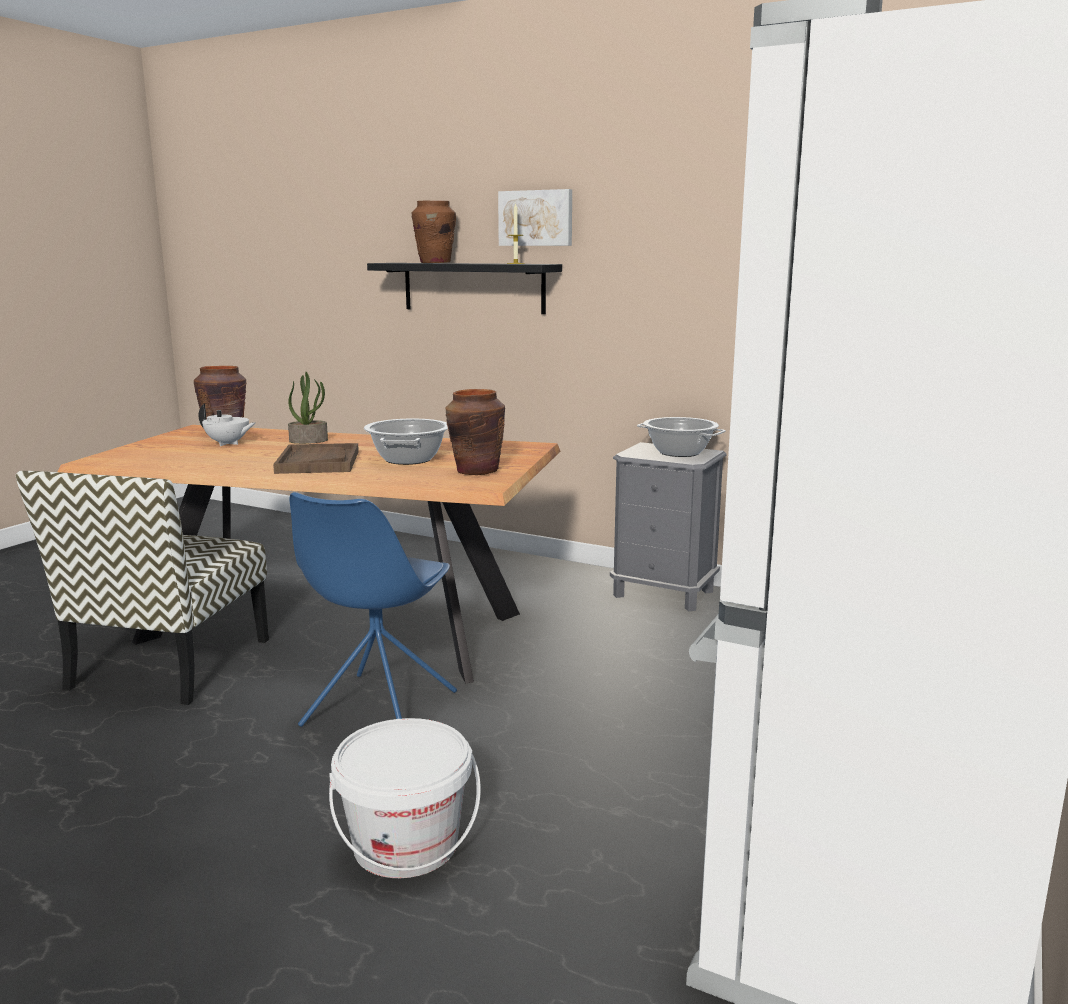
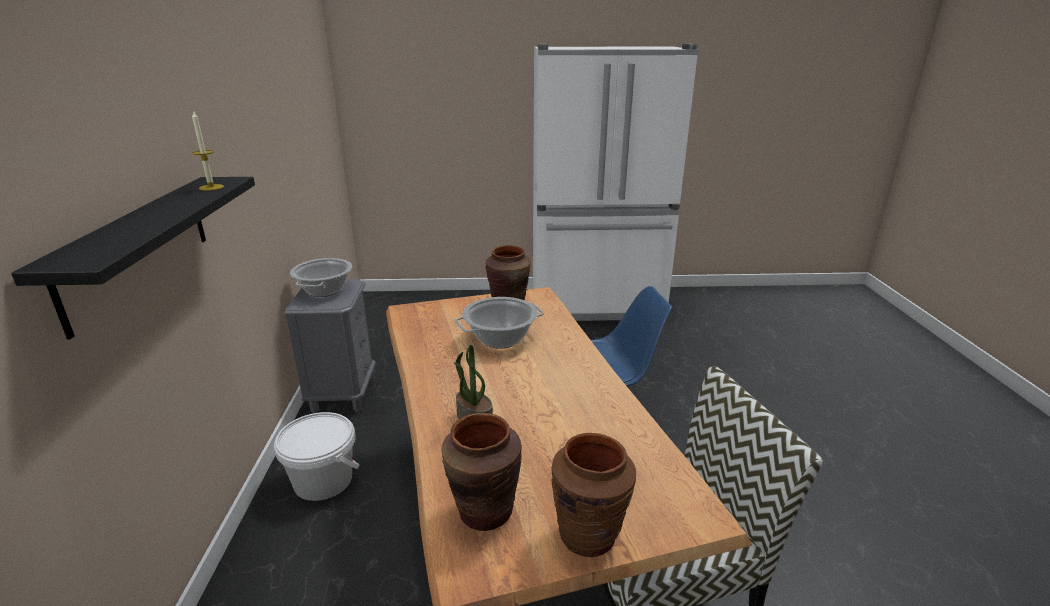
camera: 120 degrees left, 10 degrees up
white teapot [199,404,255,446] -> none
brown tray [273,443,359,474] -> none
white bucket [329,718,481,878] -> white bucket moved to [274,412,360,501]
brown vase [411,201,456,263] -> brown vase moved to [552,433,636,557]
picture [498,189,572,246] -> none

